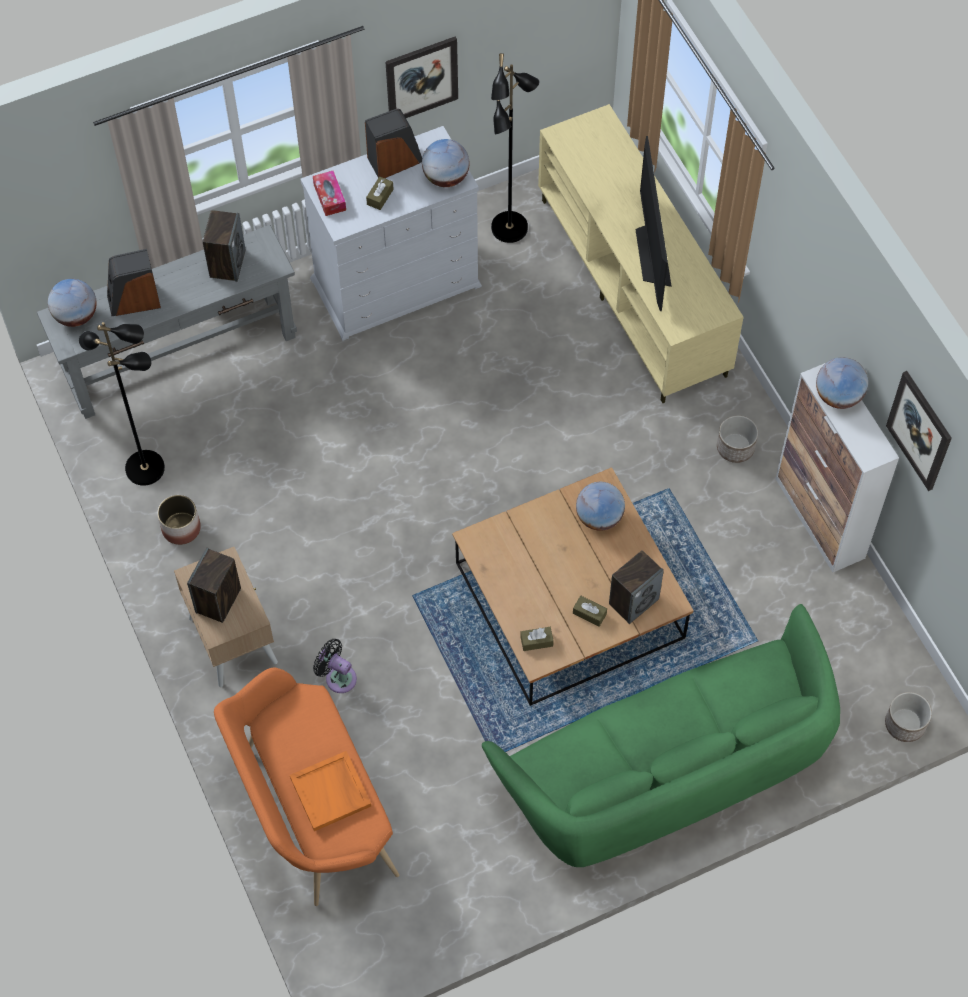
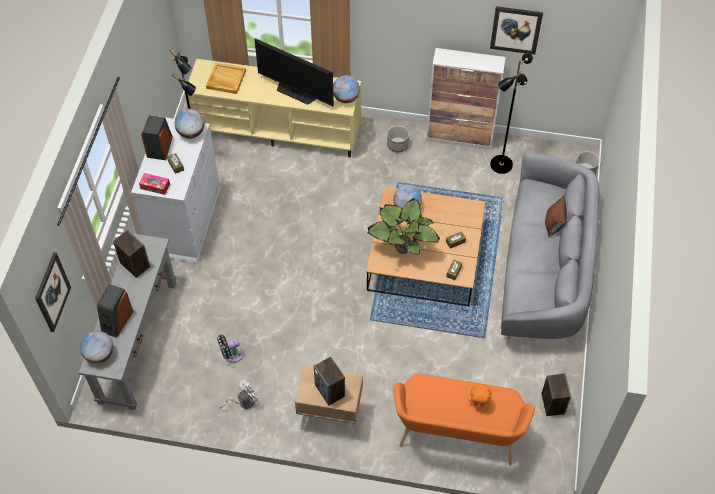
camera: 55 degrees left, 5 degrees down
black floor lamp [79,322,165,486] -> black floor lamp moved to [490,53,533,174]
planter [157,495,201,545] -> white fan [219,380,261,409]
orange tray [290,751,371,831] -> orange plush toy [468,384,491,407]
black fan [313,639,357,693] -> black fan moved to [217,335,243,363]
picture [385,37,458,118] -> picture moved to [35,252,71,332]
green sofa [482,604,840,867] -> grey sofa [501,152,599,339]
speaker [609,550,664,624] -> speaker moved to [541,373,571,416]
globe [816,357,868,409] -> globe moved to [333,75,360,103]
none -> beige tray [206,63,246,94]
none -> potted plant [368,198,440,255]
none -> brown pillow [545,195,567,237]

